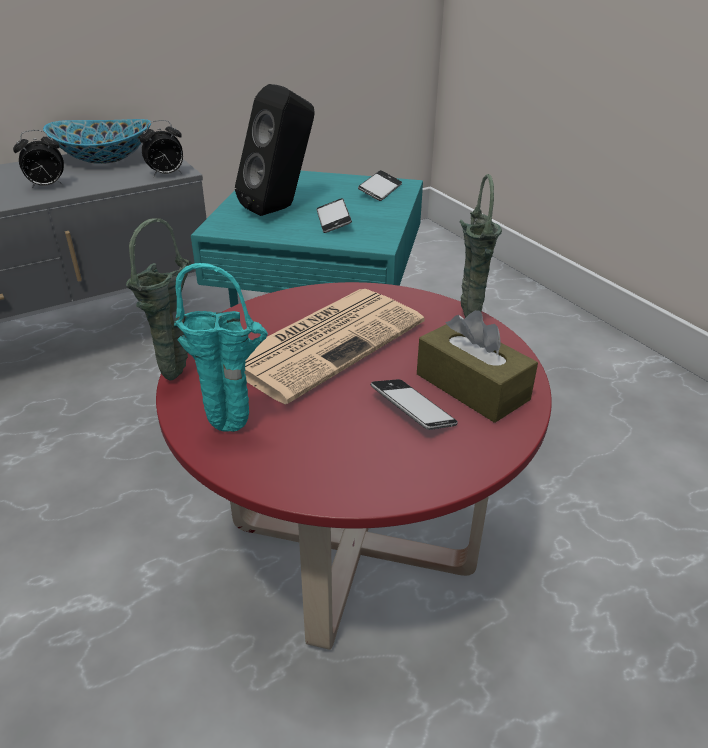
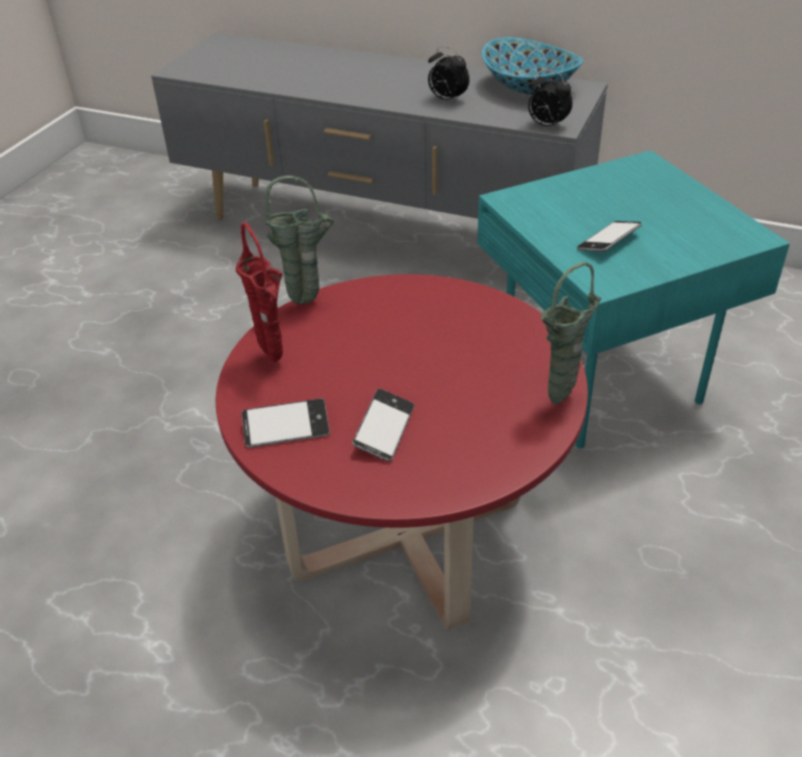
camera: 55 degrees right, 5 degrees up
turquoise vase [174,263,268,432] -> red vase [236,222,283,362]
black speaker [235,84,315,216] -> none
newspaper [244,289,424,404] -> none
phone [358,170,402,201] -> phone moved to [241,398,330,448]
brown tissue box [417,310,538,423] -> none

